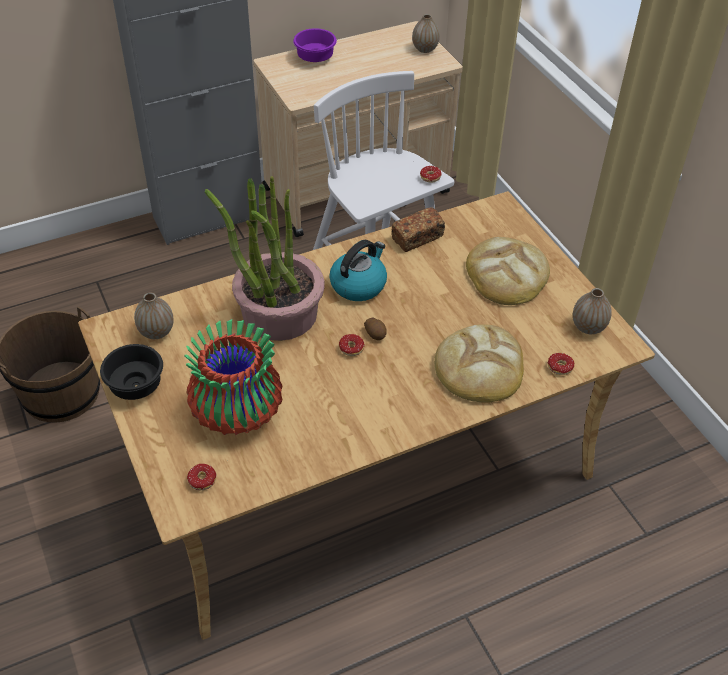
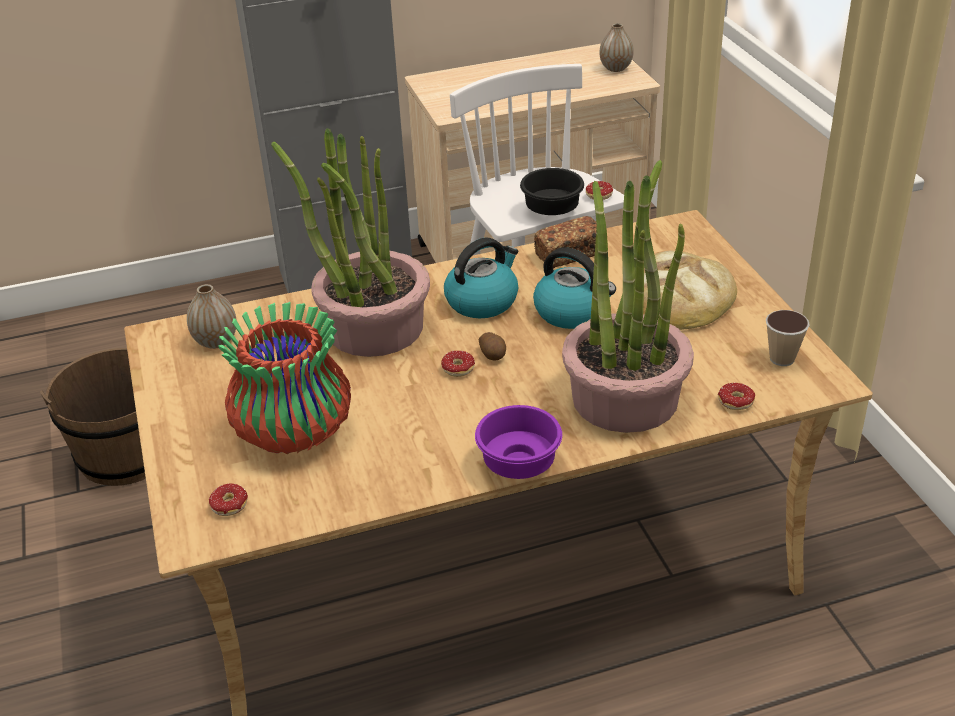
camera: 10 degrees right, 10 degrees down
black bowl [100,344,163,400] -> black bowl moved to [520,168,584,215]
purple bowl [293,28,337,62] -> purple bowl moved to [475,405,562,479]
bread [434,324,524,403] -> potted plant [562,160,694,433]
vase [573,288,612,334] -> cup [766,310,810,366]
none -> kettle [533,247,616,329]

